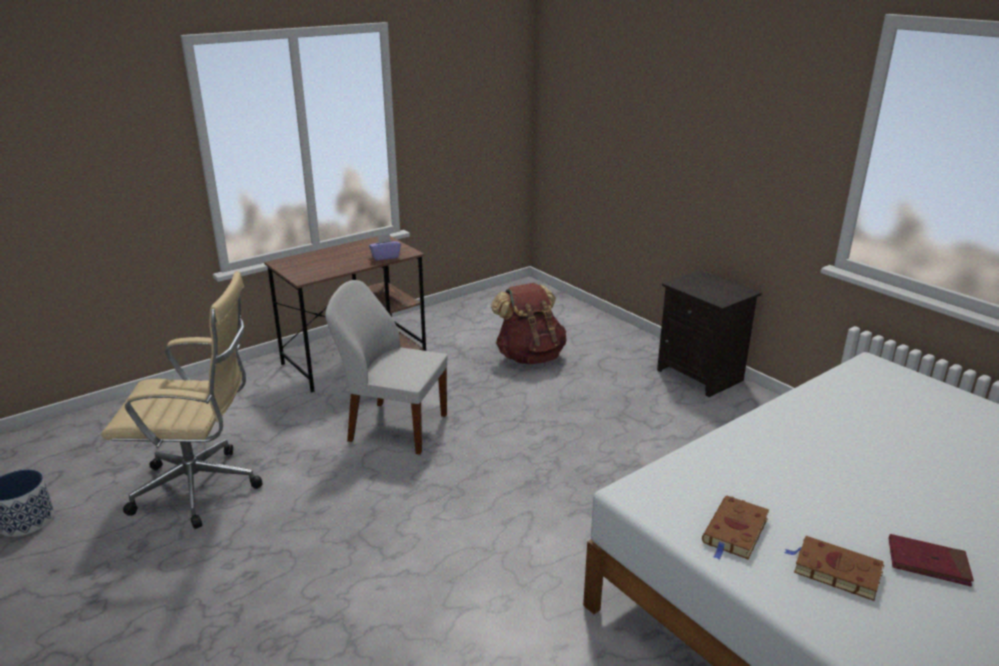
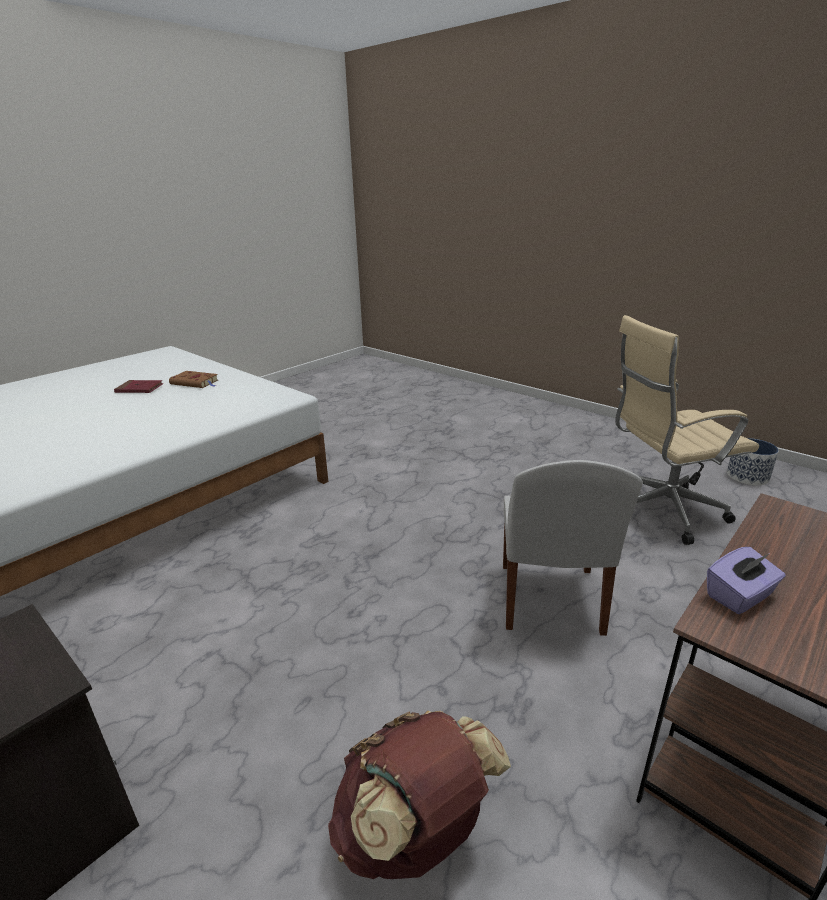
camera: 170 degrees right, 0 degrees up
white chair [325,280,448,455] -> white chair turned 90 degrees clockwise [503,460,643,636]
brown book [702,496,769,560] -> none

